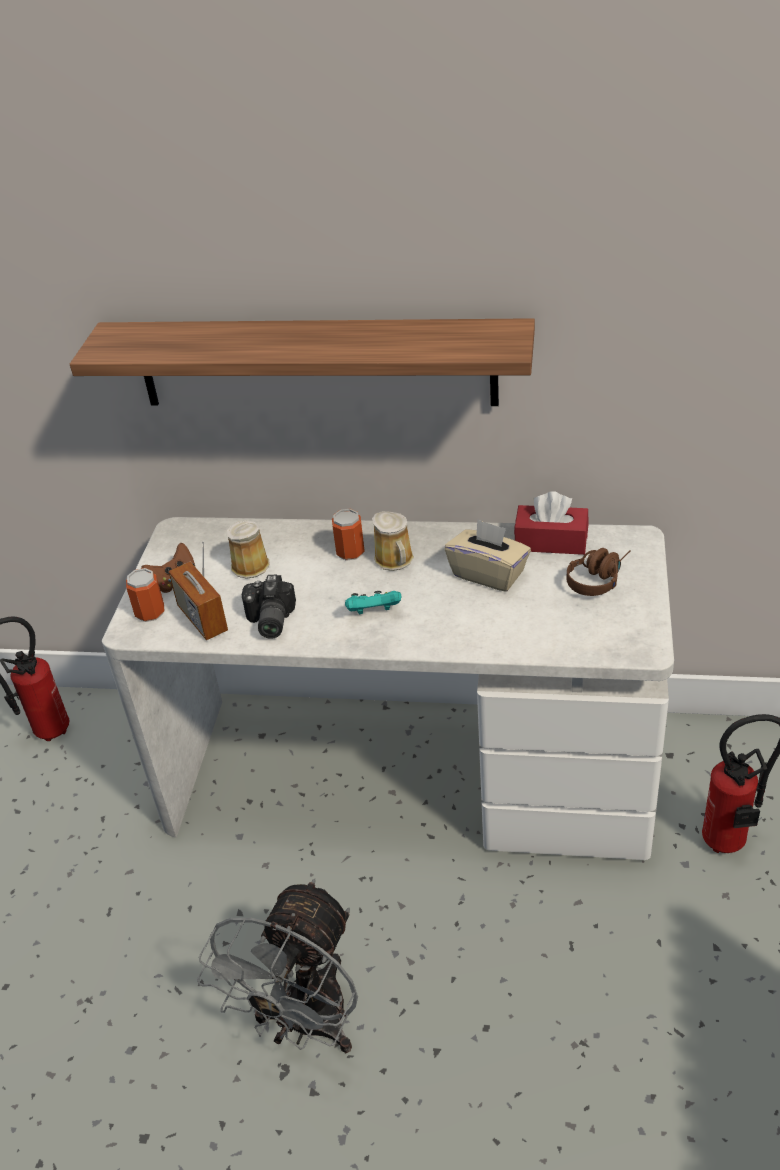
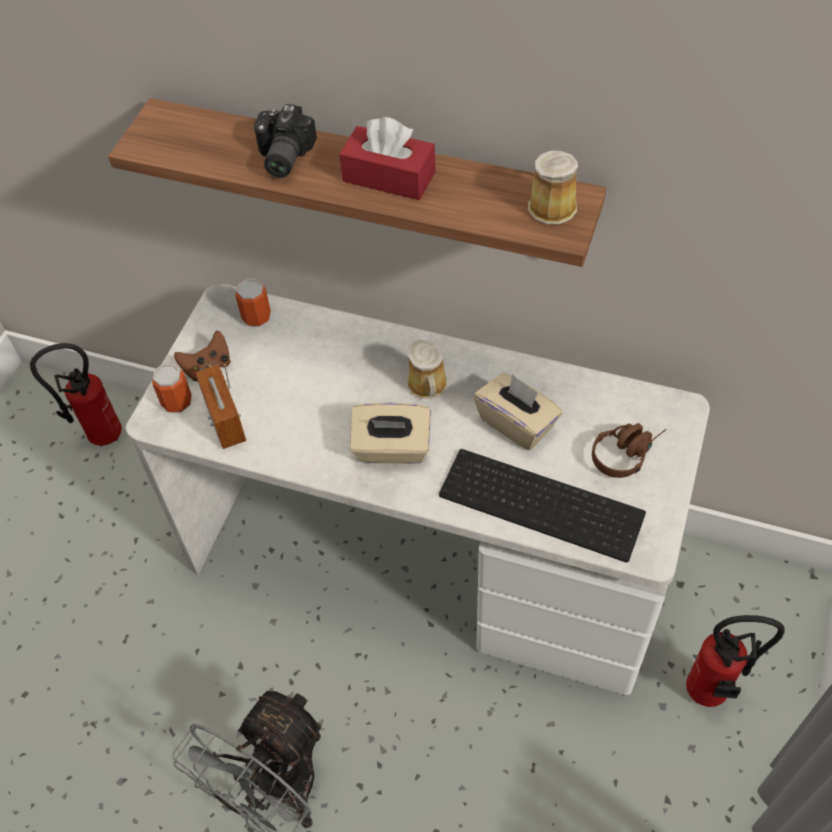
camera: 10 degrees right, 15 degrees up
mug [227,521,270,579] -> mug moved to [528,151,578,224]
camera [242,575,296,639] -> camera moved to [254,104,317,178]
can [332,509,365,561] -> can moved to [235,278,271,327]
turquoise game controller [345,591,401,615] -> beige tissue box [350,402,431,464]
red tissue box [514,491,589,555] -> red tissue box moved to [339,117,436,200]
none -> keyboard [439,449,646,563]

